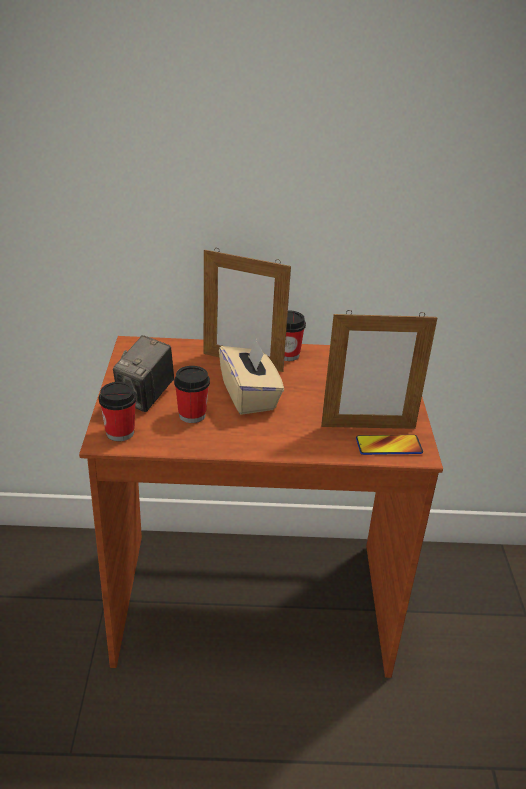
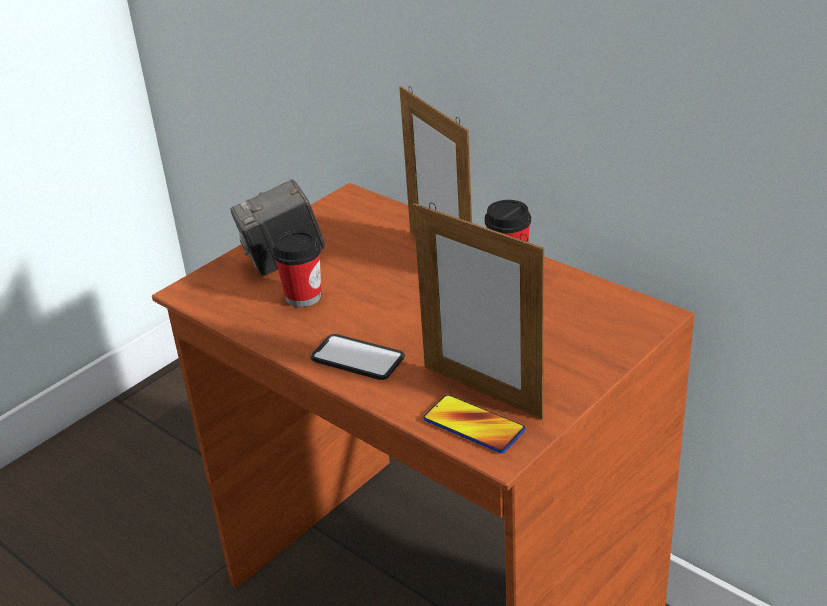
camera: 45 degrees right, 0 degrees up
cup [99,382,137,441] -> none
beige tissue box [219,338,284,415] -> none
none -> phone [310,334,405,380]

